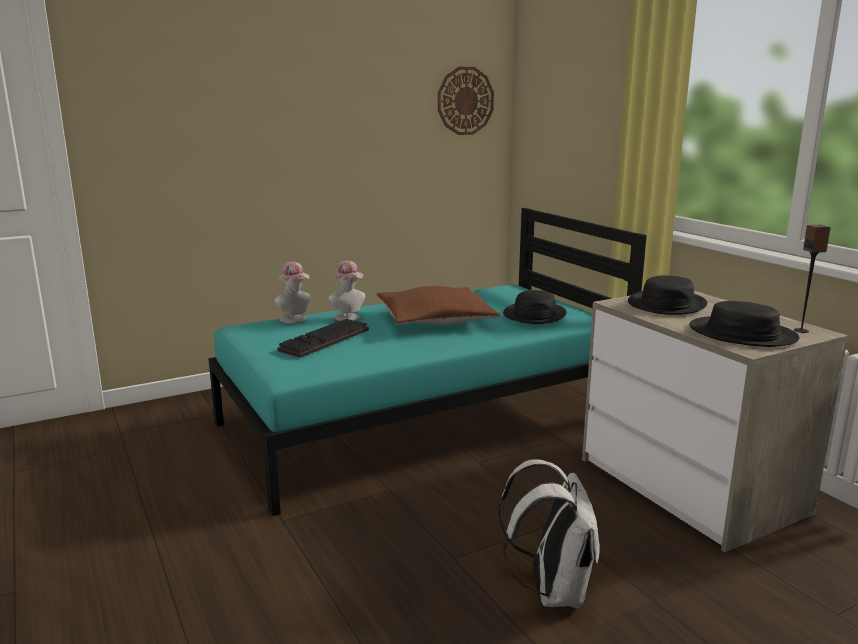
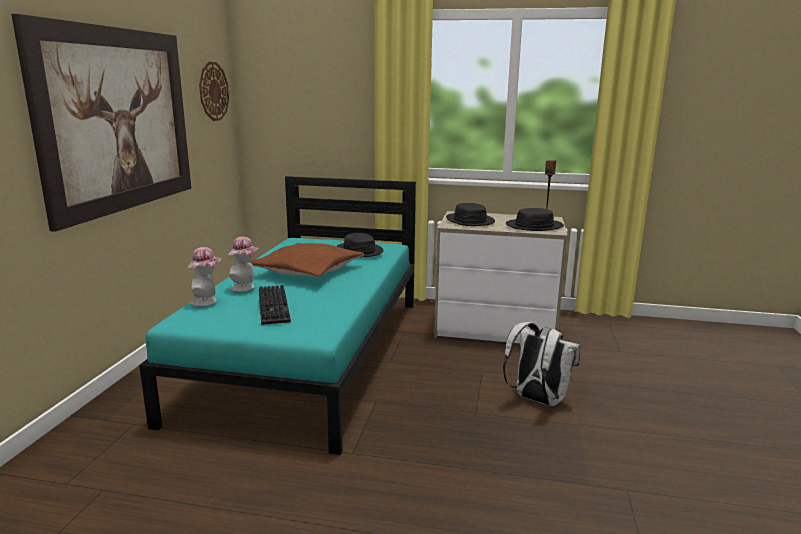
camera: 50 degrees left, 0 degrees up
none -> picture [11,14,191,232]

